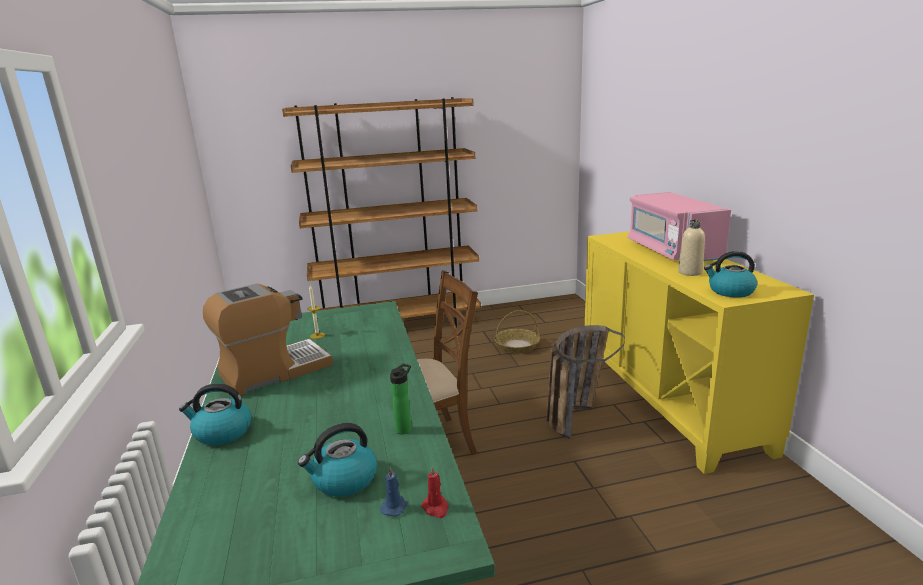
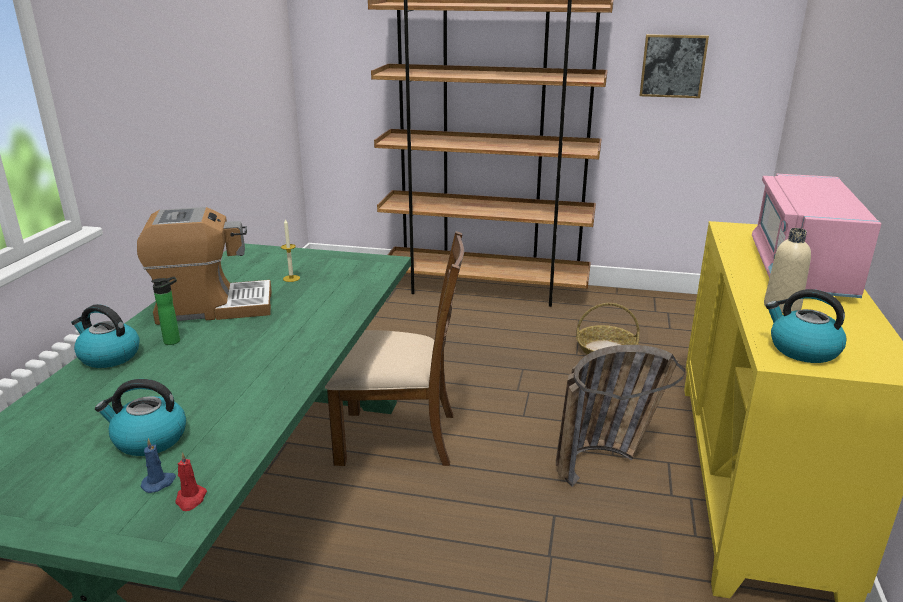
camera: 25 degrees right, 5 degrees up
bottle [390,364,411,435] -> bottle moved to [151,276,180,345]
none -> picture [640,34,709,98]

